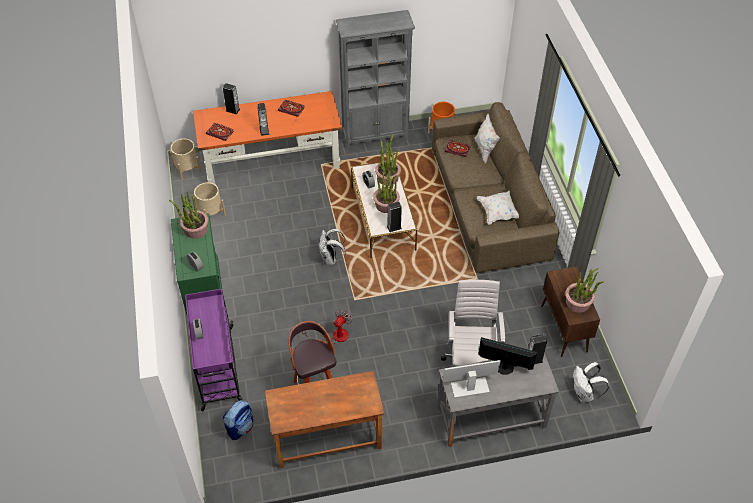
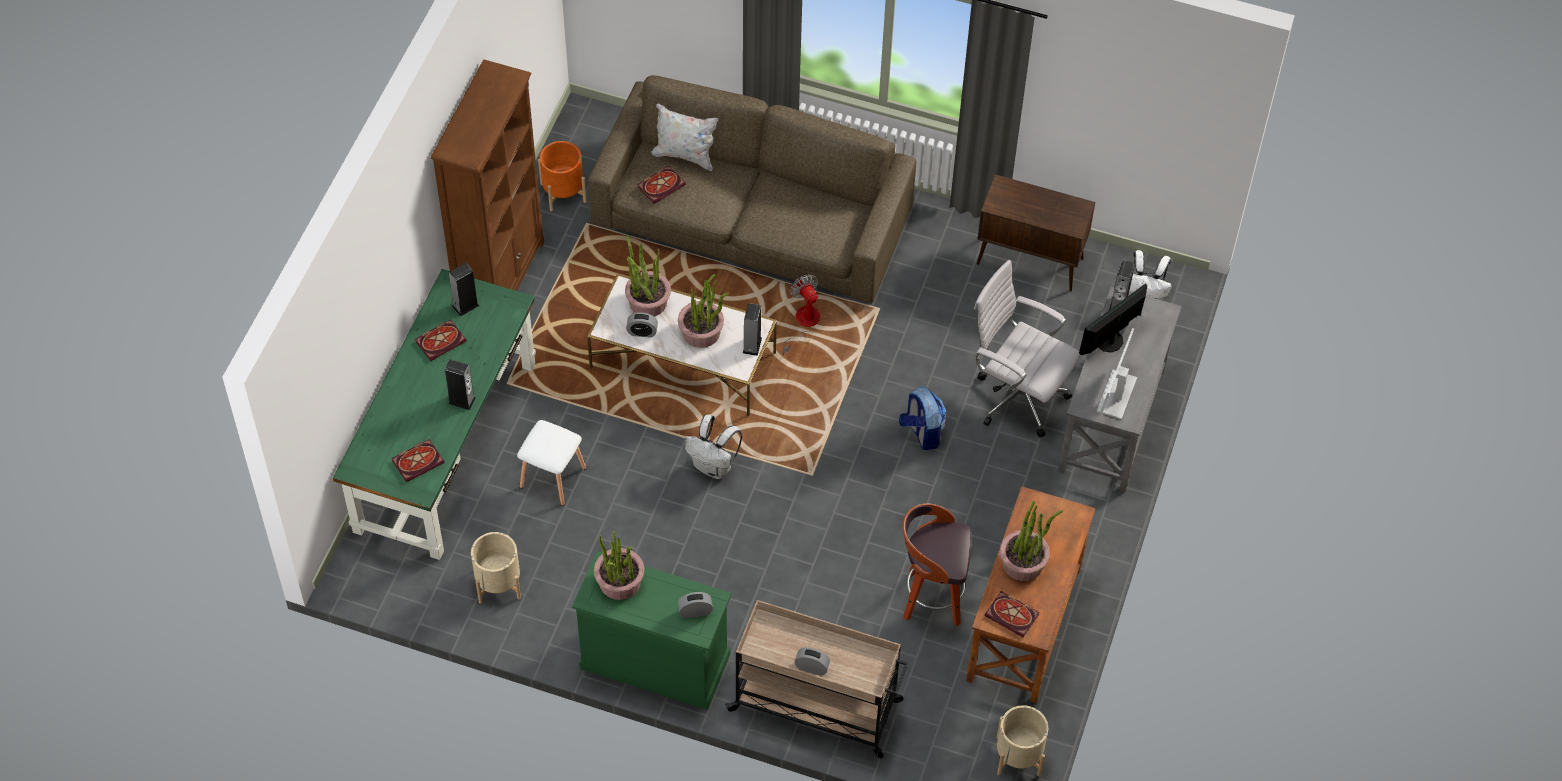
camera: 60 degrees left, 5 degrees up
beige planter [170,139,201,180] -> beige planter moved to [997,705,1048,777]
purple cart [185,289,243,411] -> beige cart [725,600,908,759]
orange desk [193,91,342,184] -> green desk [333,269,536,560]
speaker [223,83,240,115] -> speaker moved to [449,263,480,317]
backpack [223,400,253,440] -> backpack moved to [899,386,946,450]
fan [302,309,352,344] -> fan moved to [782,274,820,355]
grey bookcase [336,10,415,149] -> brown bookcase [431,59,544,291]
white pillow [477,190,519,225] -> none
potted plant [565,268,604,313] -> potted plant moved to [1000,501,1063,581]
none -> white stool [517,420,586,506]
none -> book [984,591,1039,637]

